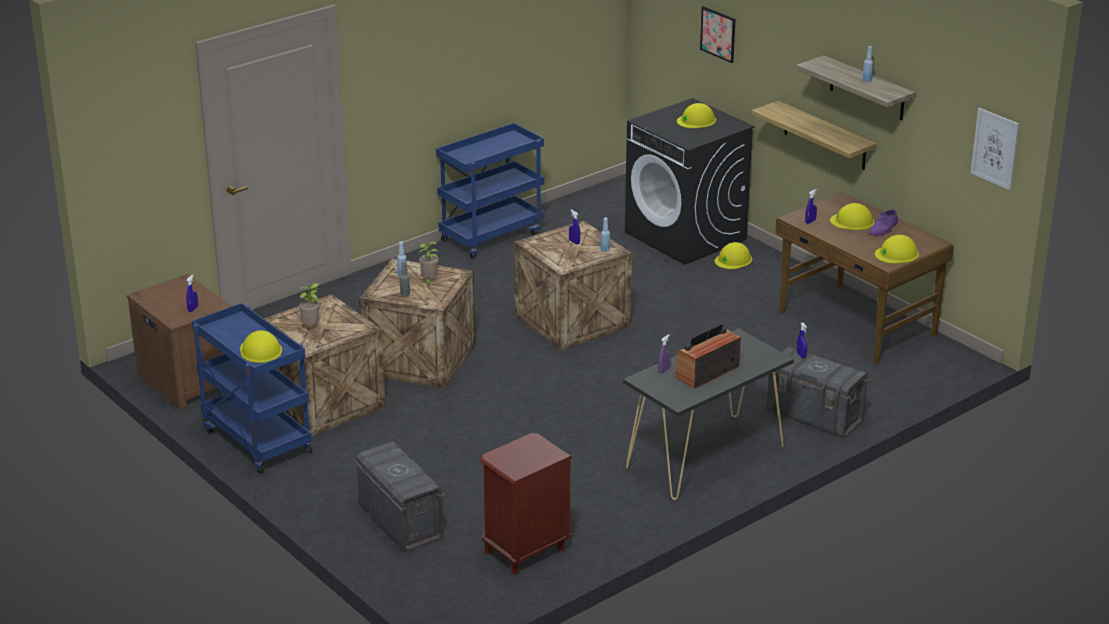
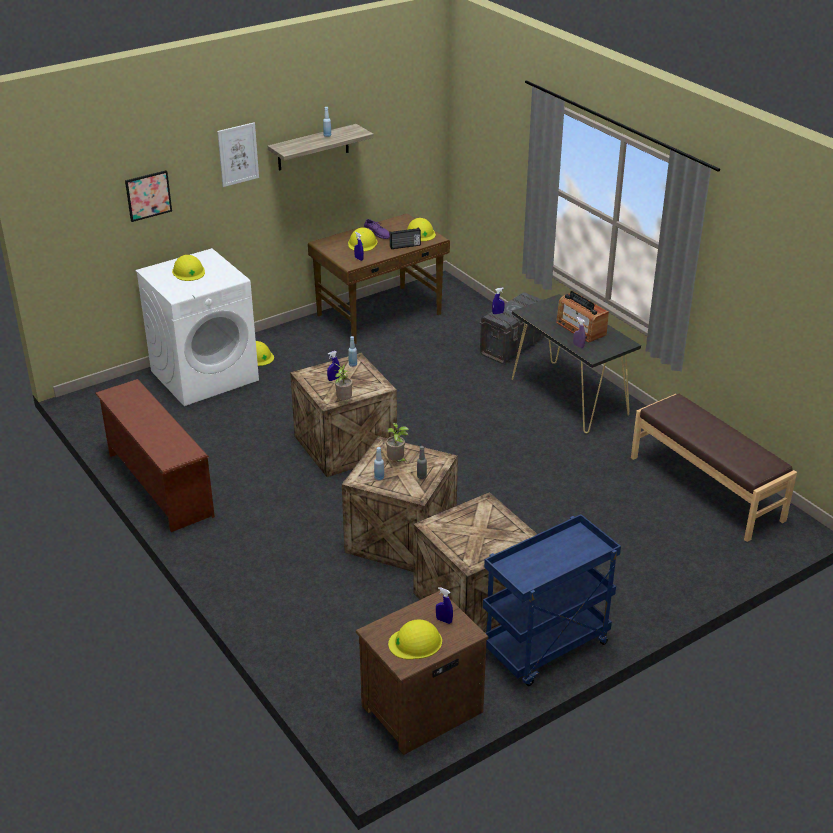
camera: 85 degrees left, 5 degrees up
yellow hard hat [240,330,282,363] -> yellow hard hat moved to [388,620,442,660]
potted plant [299,283,319,325] -> potted plant moved to [334,363,353,400]
grey storage box [354,442,445,552] -> none
blue cart [436,123,544,259] -> brown shoe rack [95,379,215,532]
brown nightstand [480,433,572,574] -> brown bench [631,394,797,542]
black washing machine [625,98,755,265] -> white washing machine [136,248,259,406]
shelf [751,101,877,170] -> none
picture [971,108,1019,190] -> picture moved to [217,122,259,187]
none -> radio [390,228,421,249]

